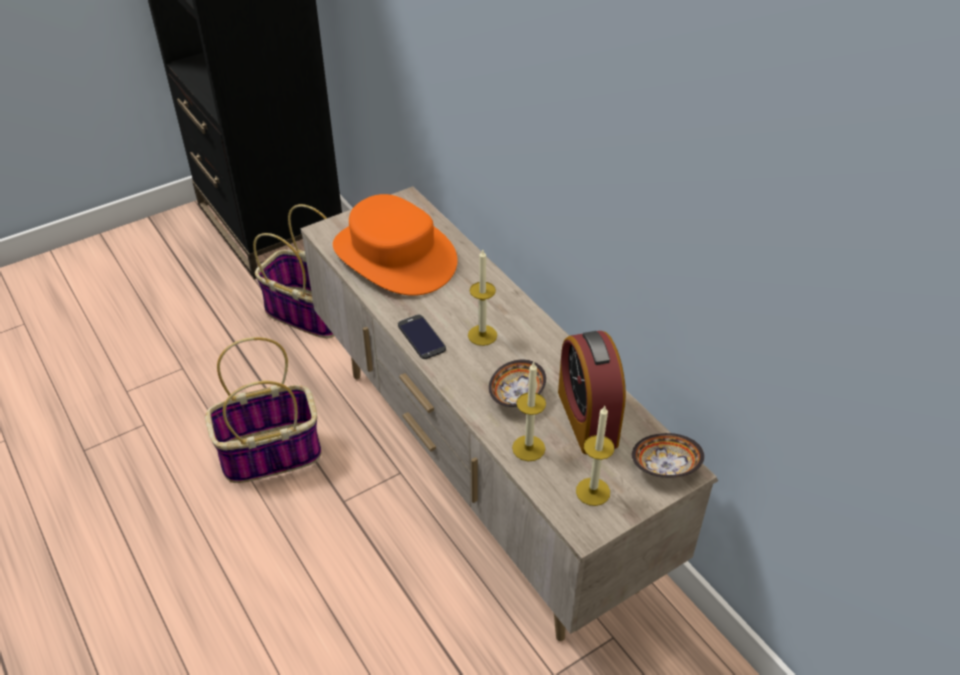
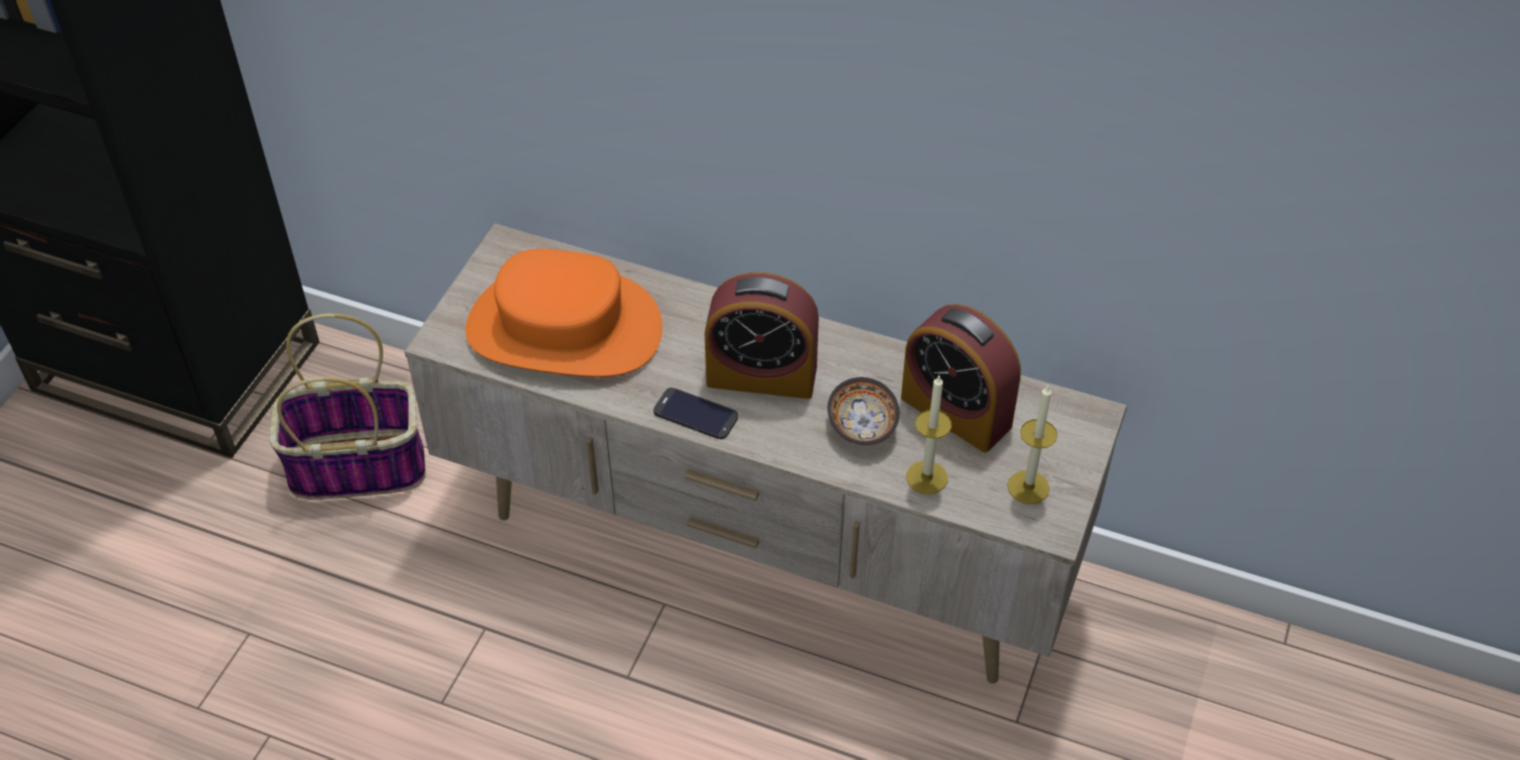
camera: 35 degrees left, 5 degrees up
basket [205,337,321,483] -> none
candle [468,250,497,346] -> alarm clock [705,272,819,399]
bowl [632,433,704,478] -> none

